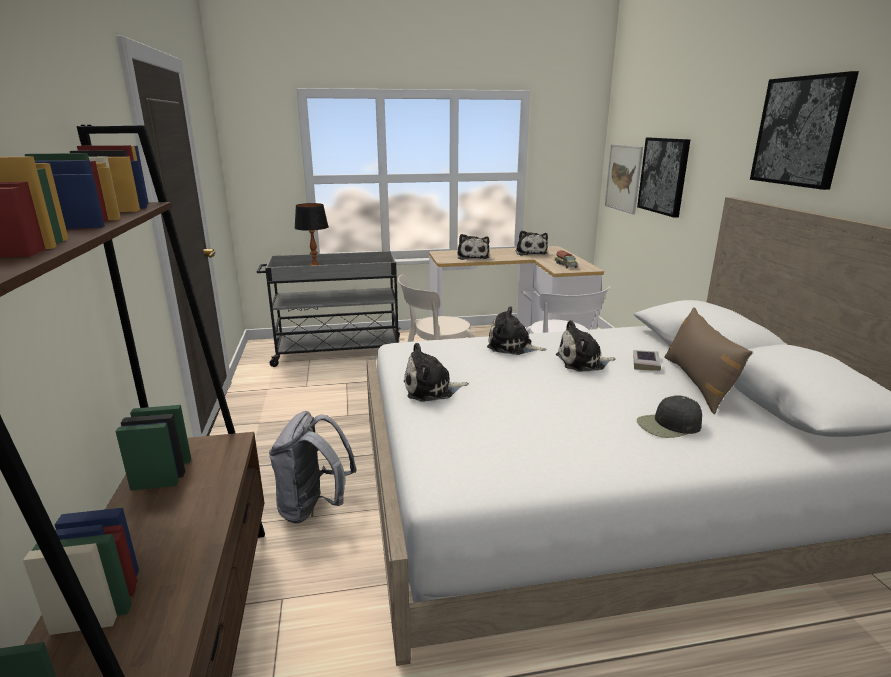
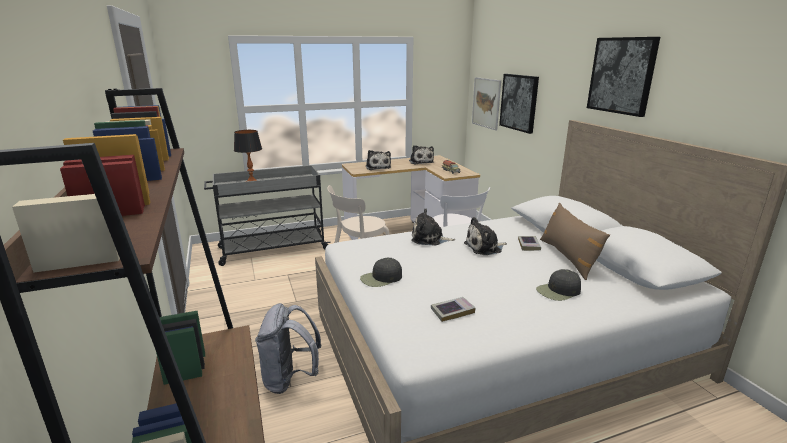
camera: 10 degrees left, 0 degrees up
plush toy [404,343,469,401] -> black cap [360,258,402,287]
none -> book [431,297,476,322]

